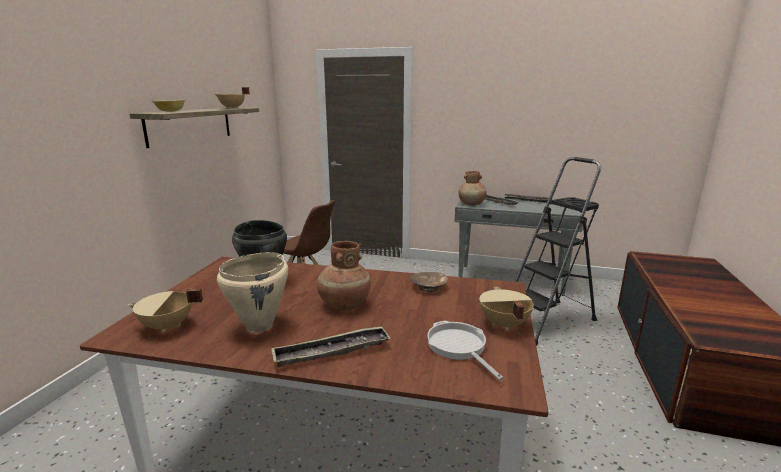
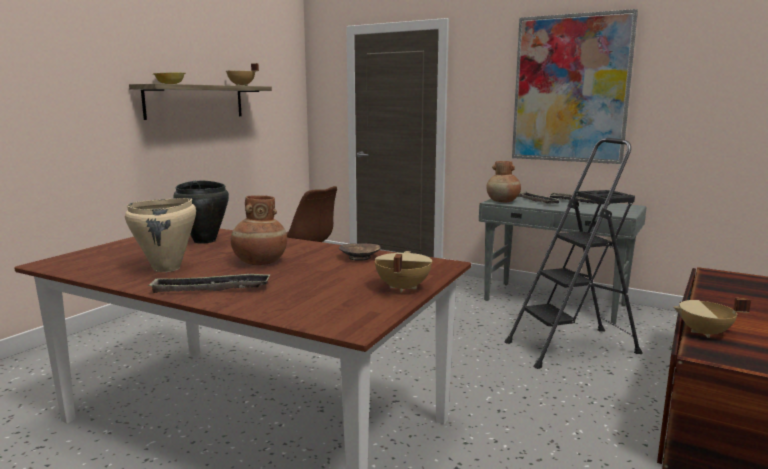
camera: 15 degrees right, 5 degrees down
beige cooking pot [128,288,203,333] -> beige cooking pot moved to [673,298,751,338]
frying pan [427,321,503,380] -> none
none -> picture [512,9,638,164]

